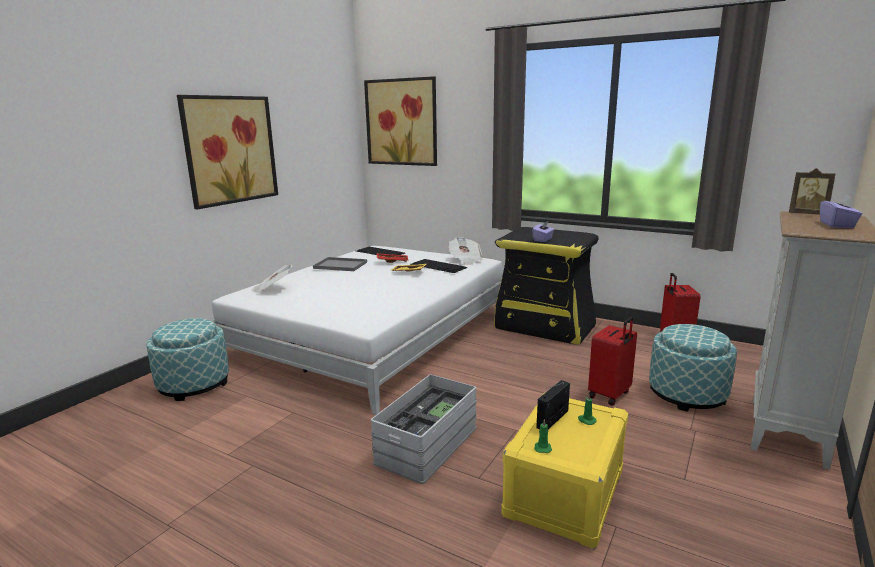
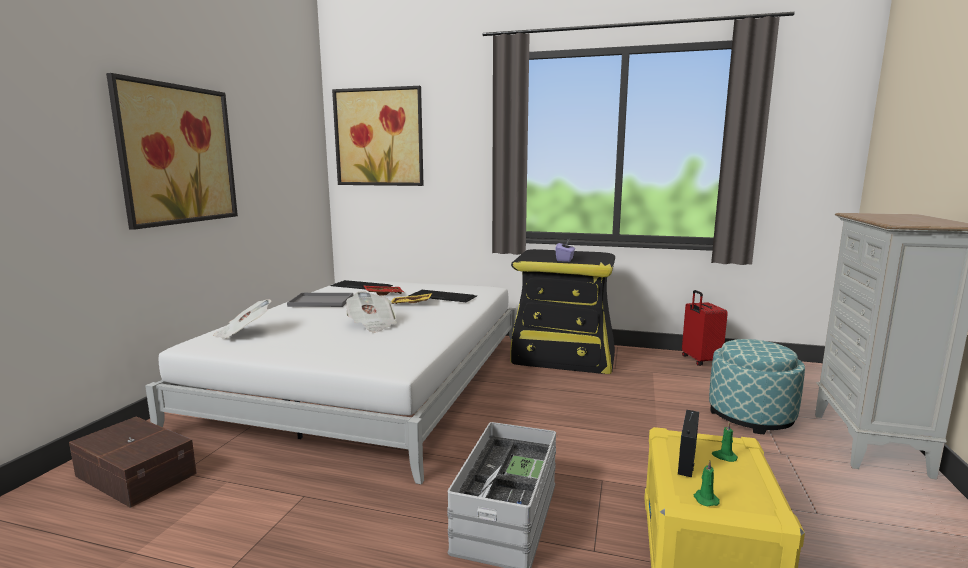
camera: 15 degrees left, 5 degrees down
ottoman [146,318,229,401] -> brown storage box [69,417,197,508]
newspaper [449,237,483,265] -> newspaper moved to [346,291,397,333]
red suitcase [588,317,637,406] -> none
picture frame [789,168,836,215] -> none
purple tissue box [820,195,862,228] -> none

